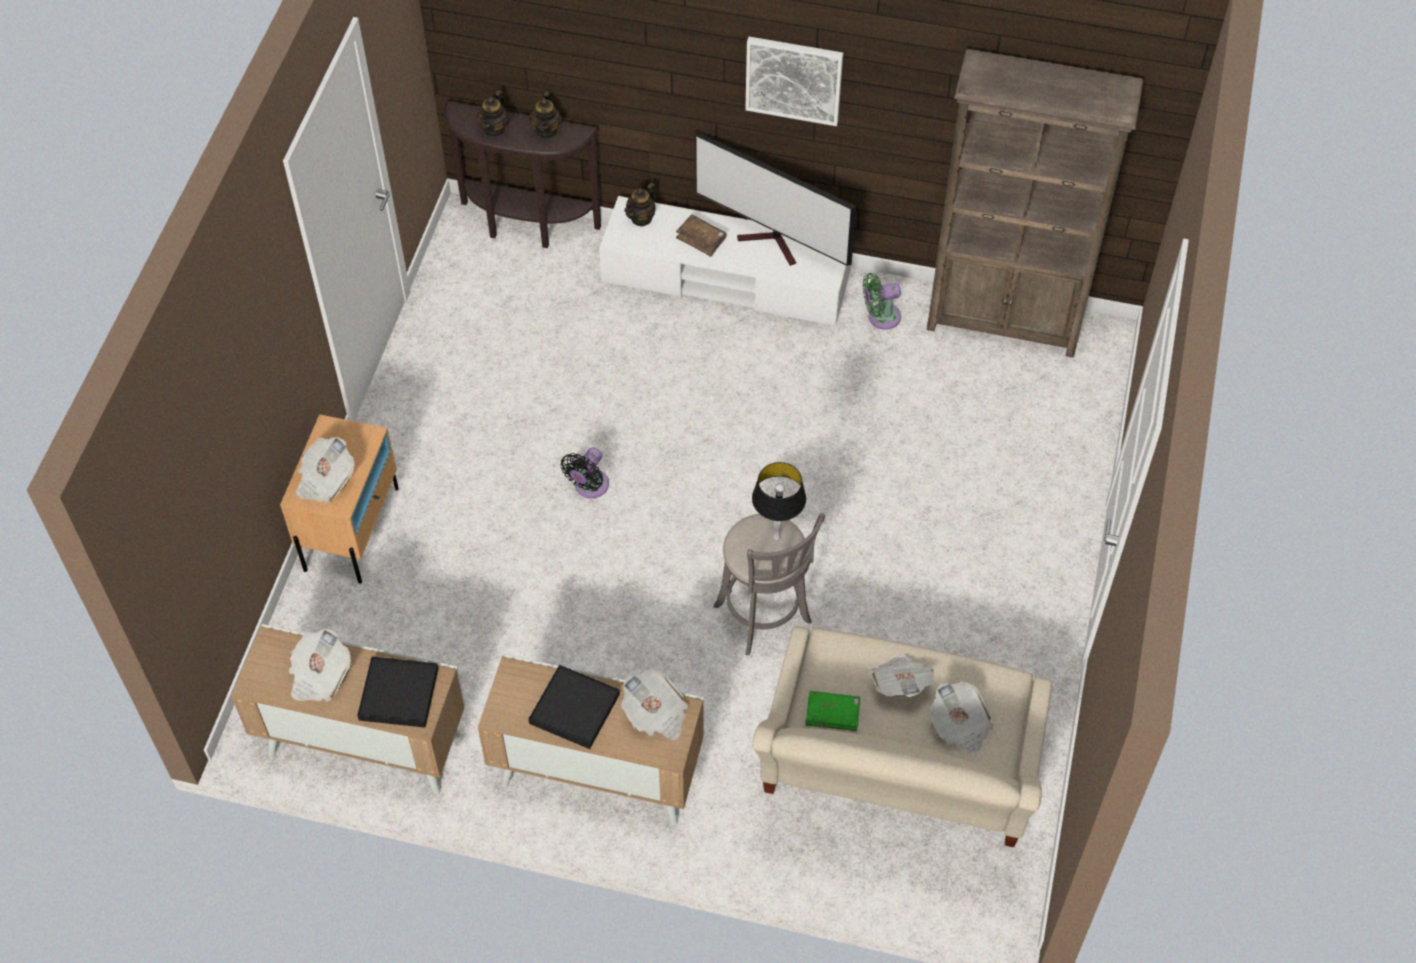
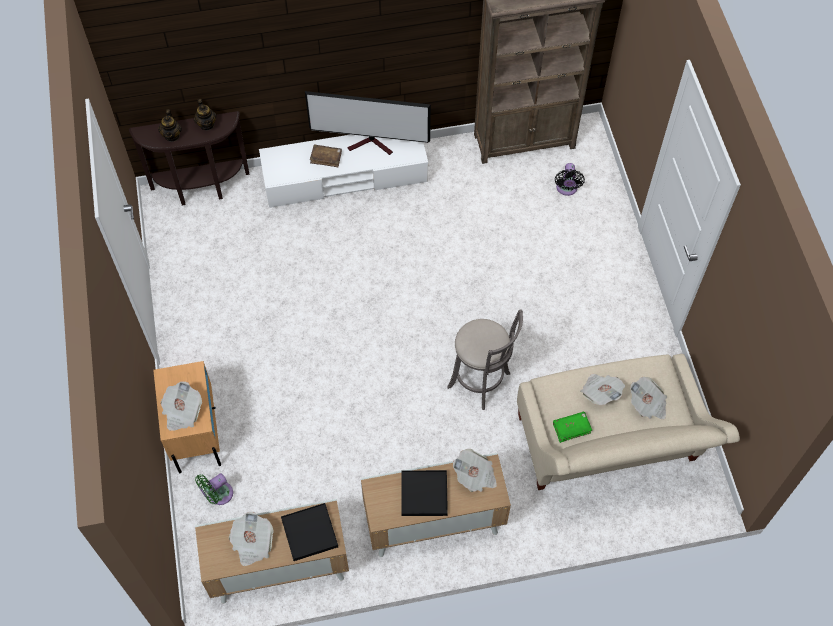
camera: 25 degrees left, 5 degrees up
black fan [561,447,609,498] -> black fan moved to [555,163,585,196]
teapot [624,183,657,227] -> none
picture [745,37,843,126] -> none
table lamp [752,462,806,540] -> none
green fan [863,273,901,330] -> green fan moved to [195,473,233,505]

